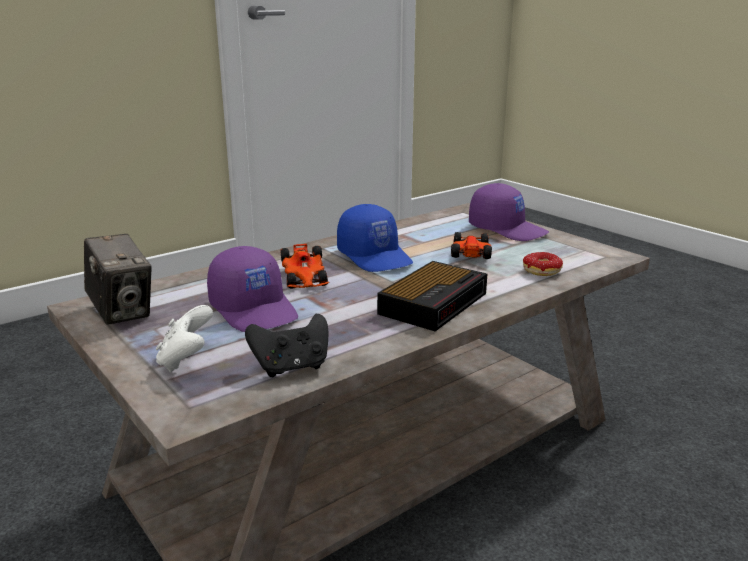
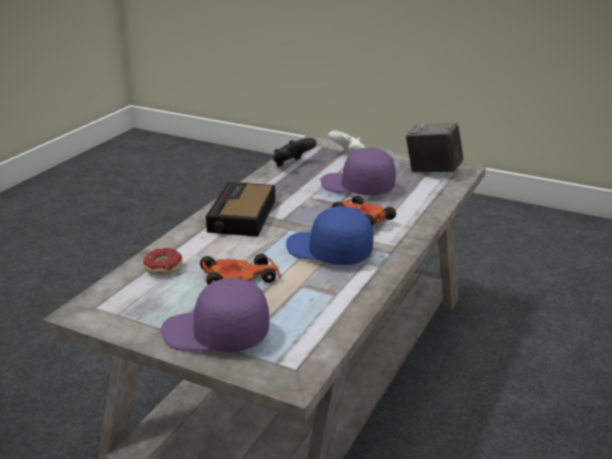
camera: 155 degrees right, 5 degrees up
toy car [451,232,492,259] -> toy car turned 90 degrees counterclockwise [200,254,281,285]

